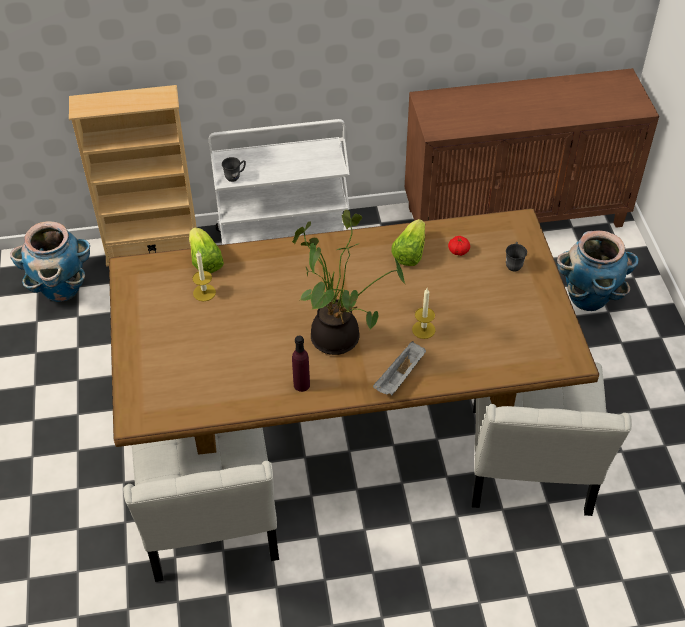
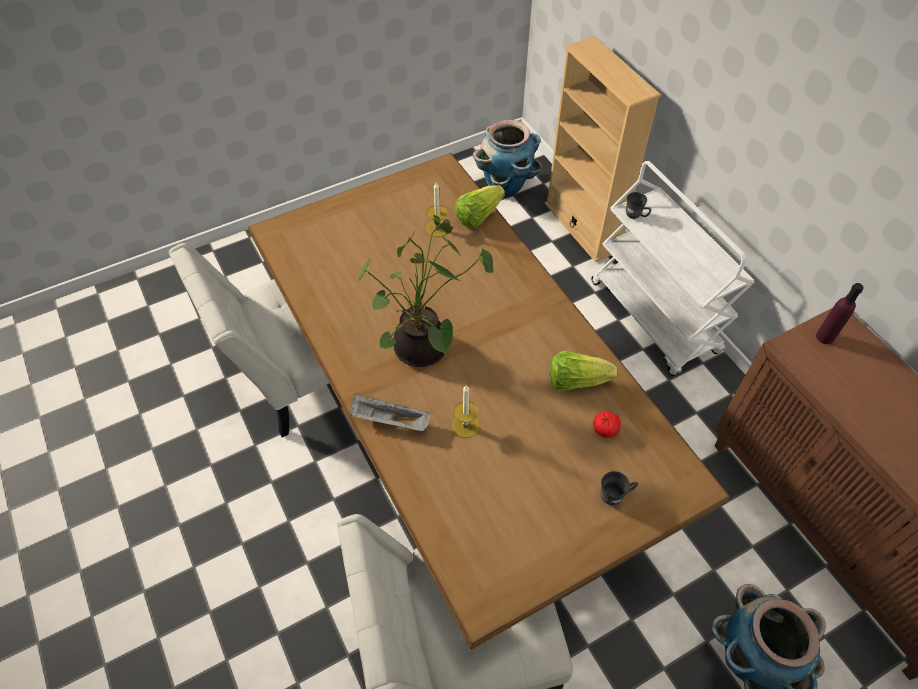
camera: 70 degrees right, 5 degrees up
purple bottle [292,336,310,392] -> purple bottle moved to [816,283,863,344]

